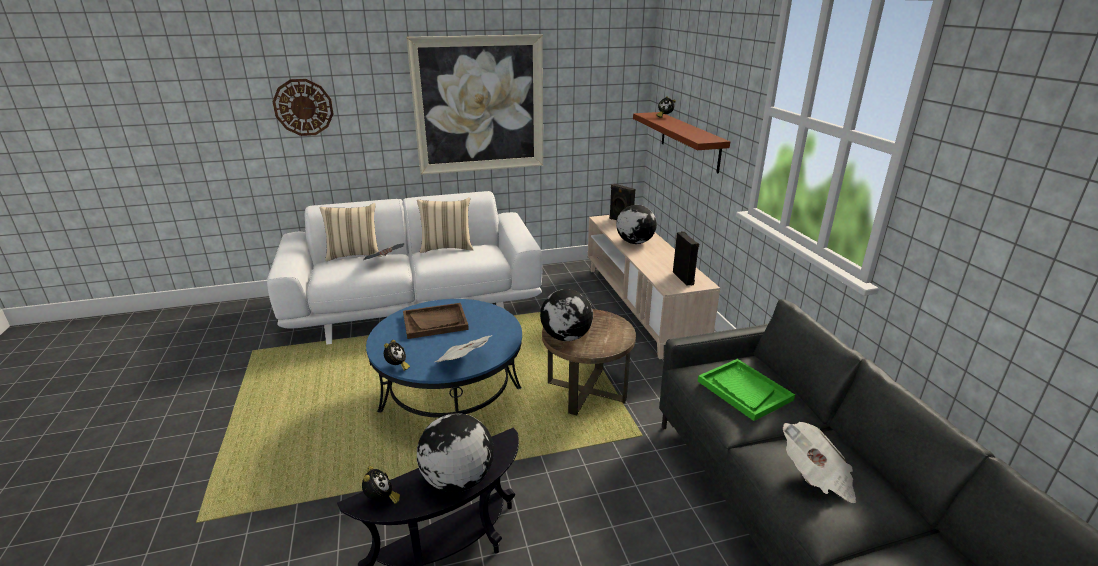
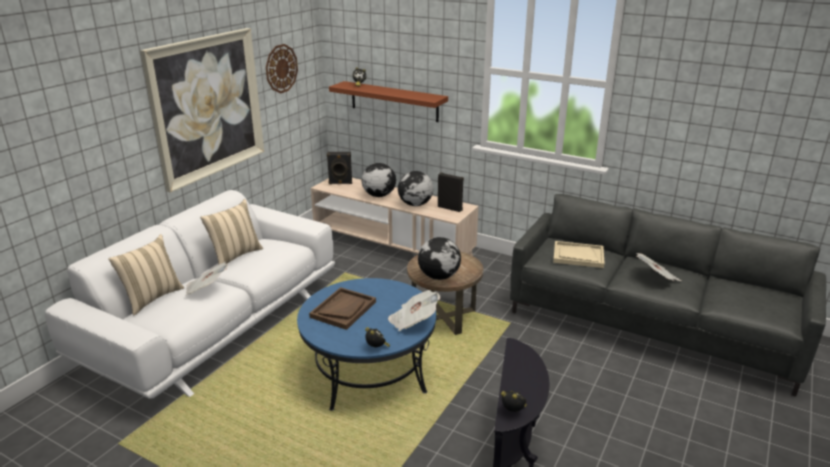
camera: 45 degrees left, 0 degrees up
wall clock [272,79,334,136] -> wall clock moved to [266,44,298,94]
globe [417,413,494,492] -> globe moved to [398,171,434,206]
green tray [698,359,795,421] -> beige tray [553,241,605,268]

